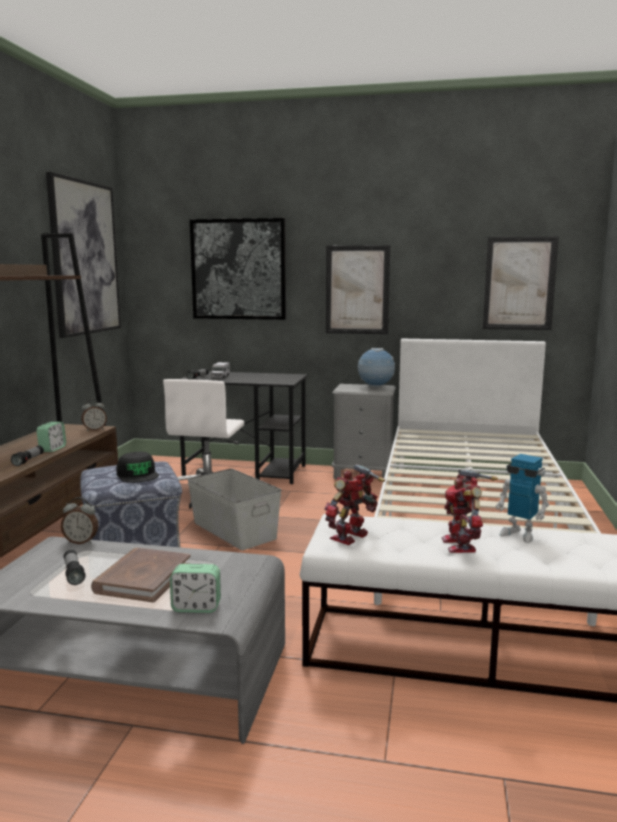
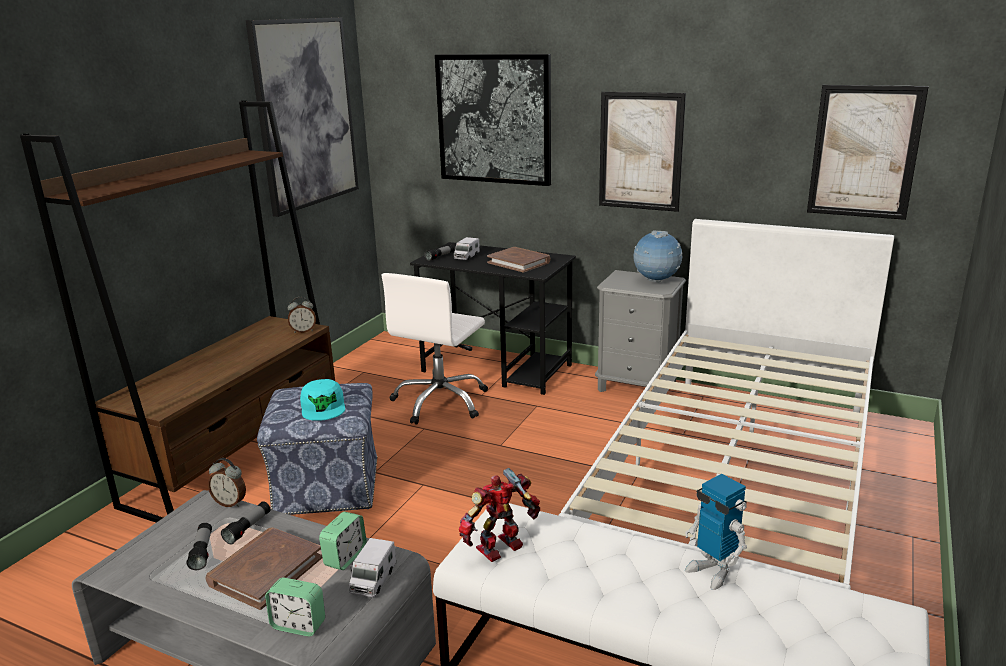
camera: 15 degrees right, 10 degrees up
flashlight [11,445,44,466] -> flashlight moved to [221,501,270,544]
alarm clock [37,422,66,452] -> alarm clock moved to [319,512,367,570]
black cap [116,452,159,483] -> turquoise cap [300,379,345,421]
grey storage box [187,469,281,550] -> none
toy robot [442,469,498,553] -> none
none -> toy truck [349,538,396,598]
none -> brown book [487,247,551,273]

